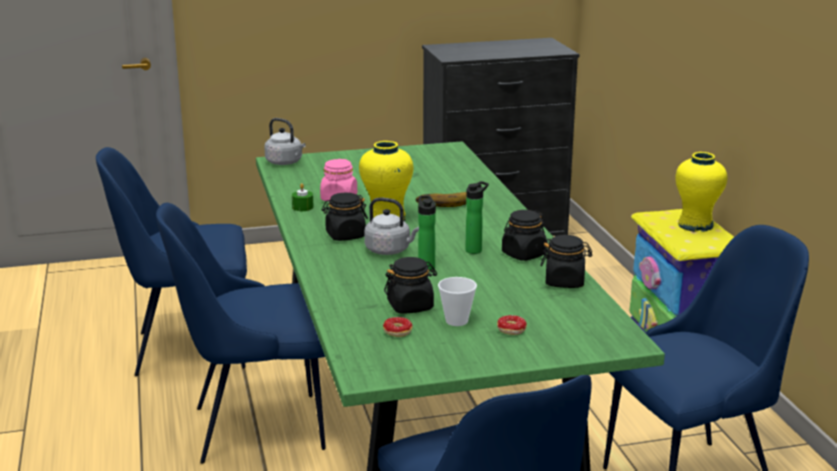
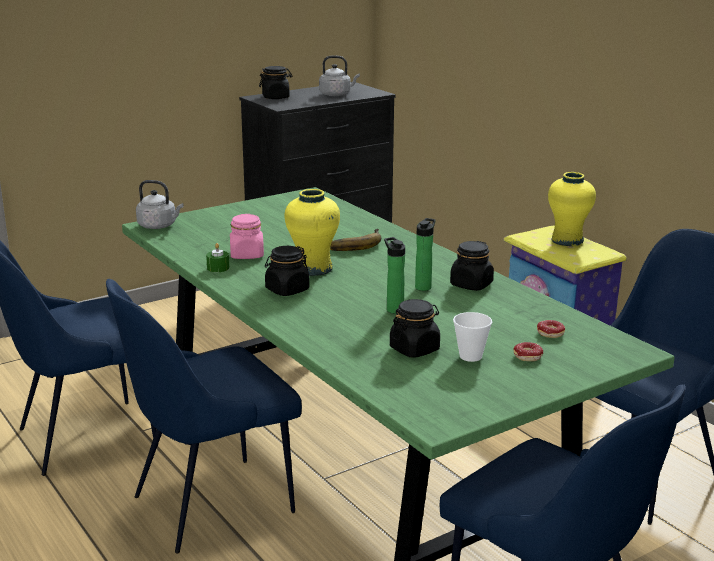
camera: 20 degrees left, 0 degrees up
grey kettle [364,198,419,255] -> grey kettle moved to [319,56,360,96]
donut [383,317,413,337] -> donut moved to [537,320,565,338]
black jar [541,235,592,288] -> black jar moved to [259,66,292,99]

